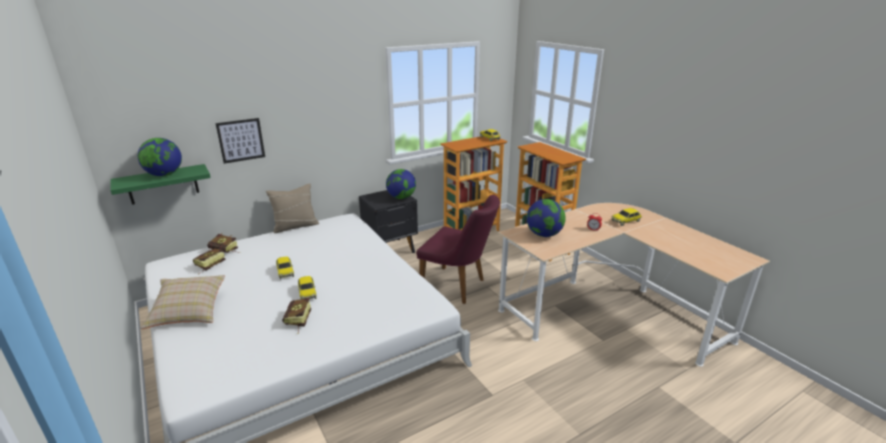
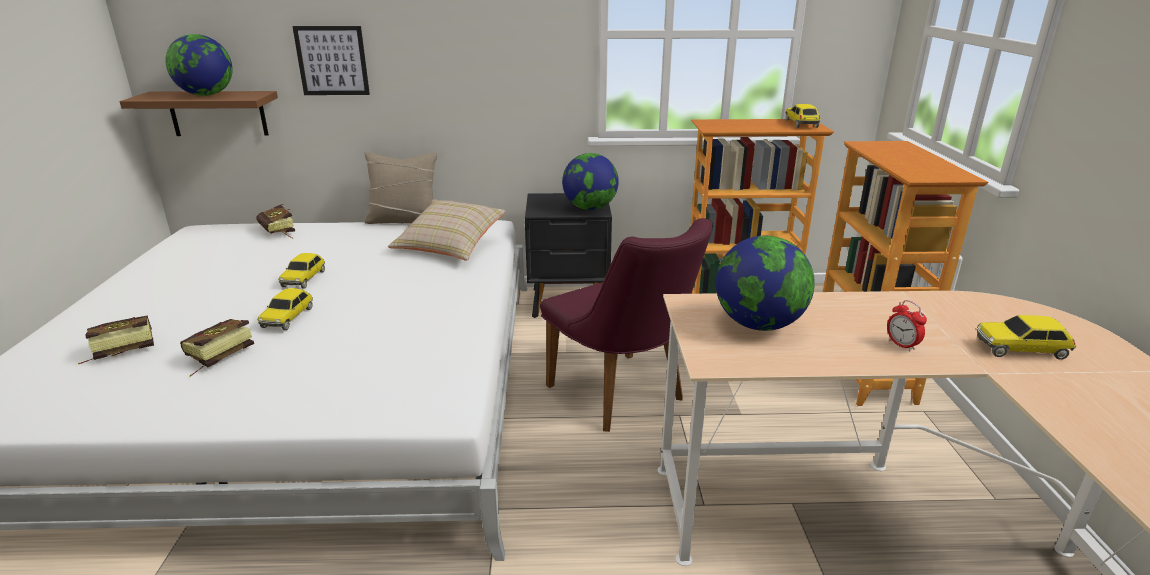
camera: 30 degrees right, 0 degrees up
green shelf [111,164,211,205] -> brown shelf [119,91,278,136]
beige pillow [140,275,225,329] -> beige pillow moved to [388,200,505,261]
book [193,249,226,275] -> book moved to [78,315,154,365]

